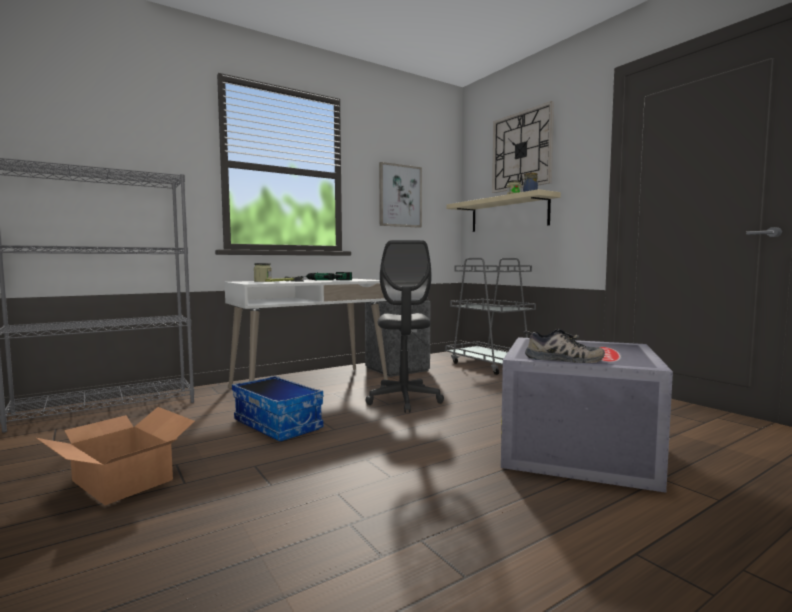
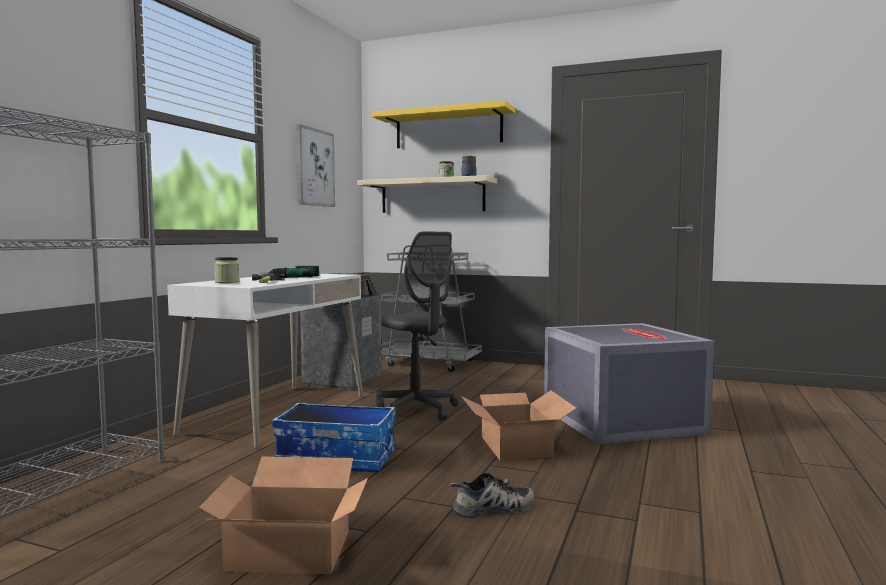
camera: 35 degrees left, 0 degrees up
wall clock [492,101,554,193] -> yellow shelf [372,101,515,148]
shoe [523,329,605,363] -> shoe moved to [450,473,535,518]
none -> cardboard box [461,390,576,460]

